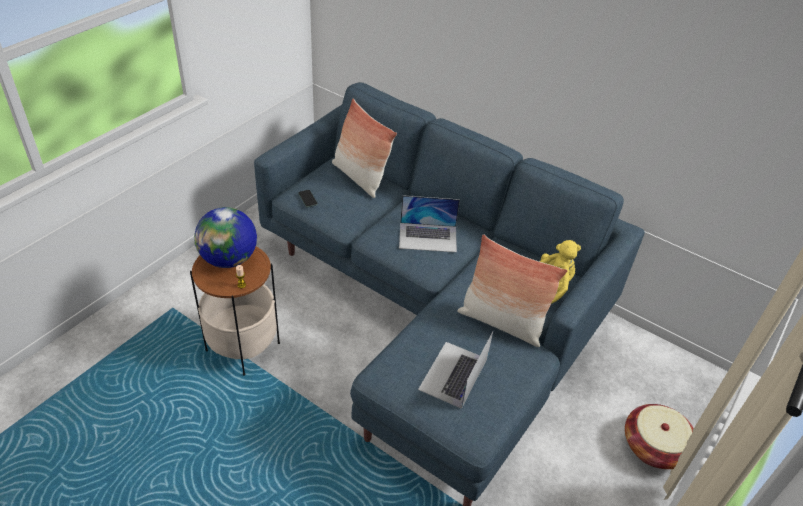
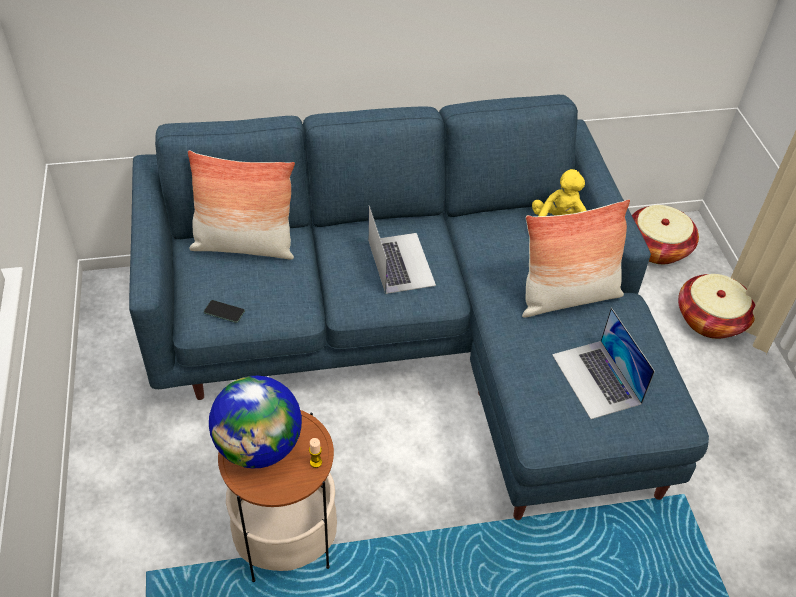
camera: 45 degrees left, 5 degrees up
laptop [399,195,460,252] -> laptop turned 60 degrees counterclockwise [368,206,436,294]
none -> basket [632,205,699,264]

